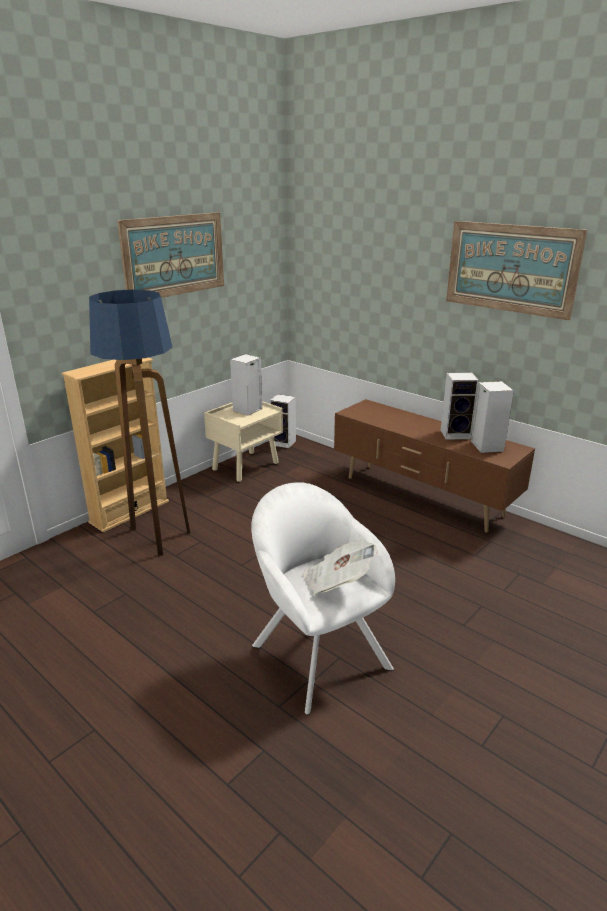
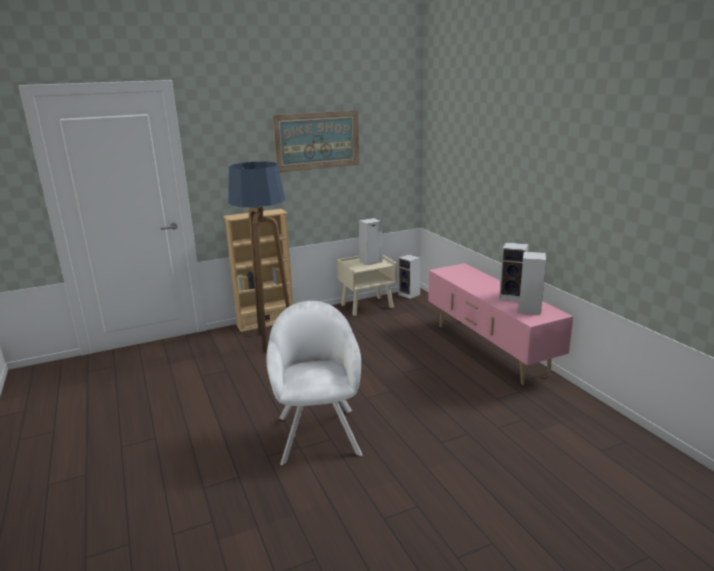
camera: 25 degrees right, 5 degrees down
newspaper [303,539,378,595] -> none
brown tv stand [334,399,535,533] -> pink tv stand [428,263,573,385]
picture [446,221,588,320] -> none

